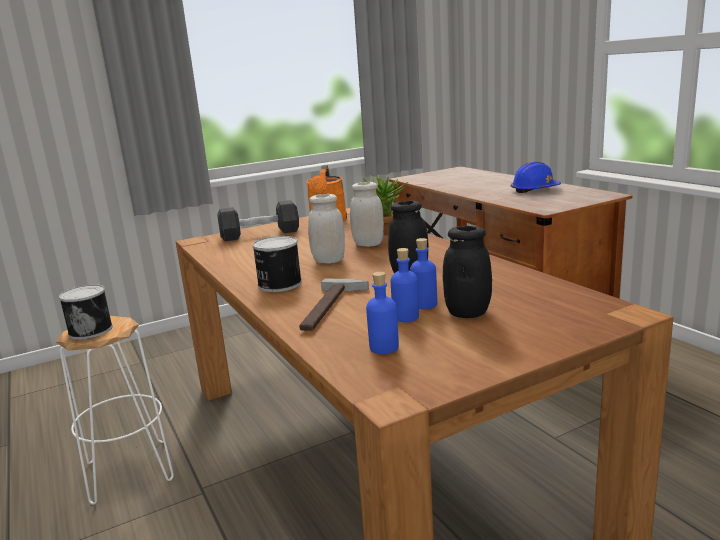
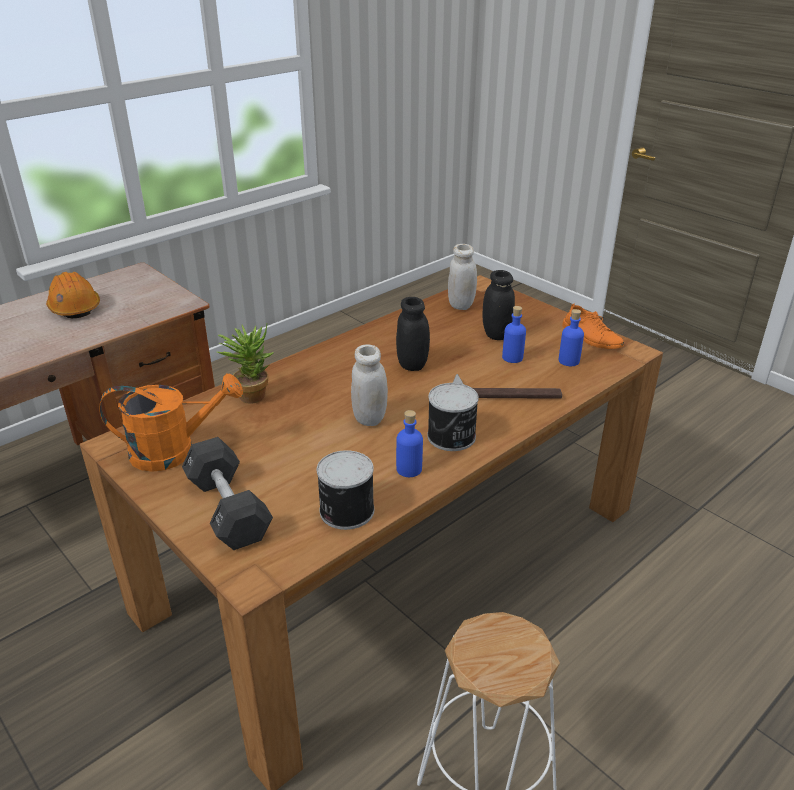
camera: 105 degrees left, 15 degrees up
can [59,284,113,340] -> can moved to [317,450,374,530]
white jar [350,182,384,247] -> white jar moved to [448,244,477,310]
blue bottle [410,238,437,309] -> blue bottle moved to [396,410,423,477]
blue hard hat [511,161,561,193] -> orange hard hat [46,272,100,318]
none -> orange shoe [562,303,624,349]

